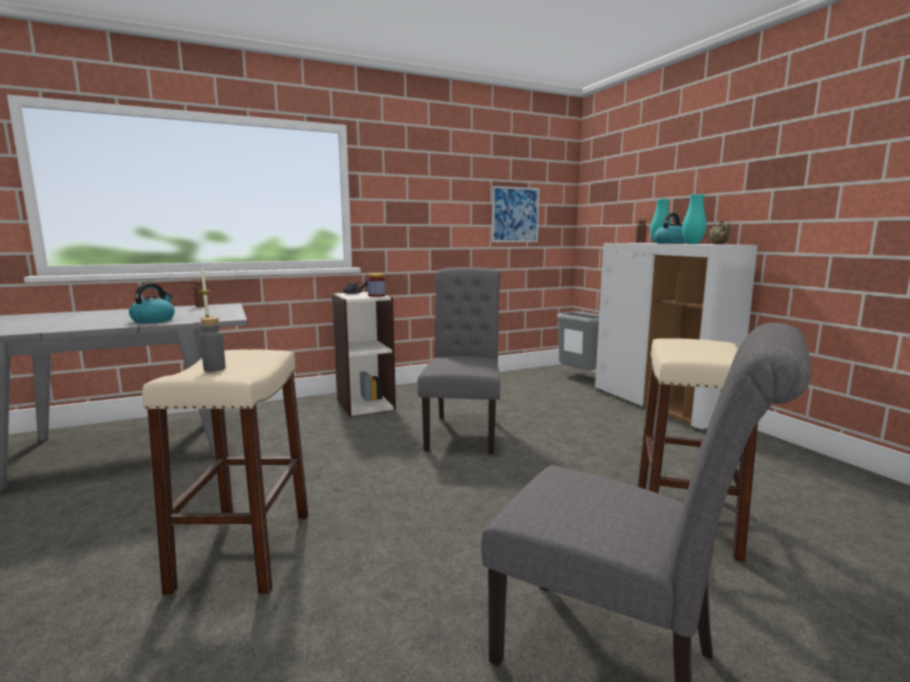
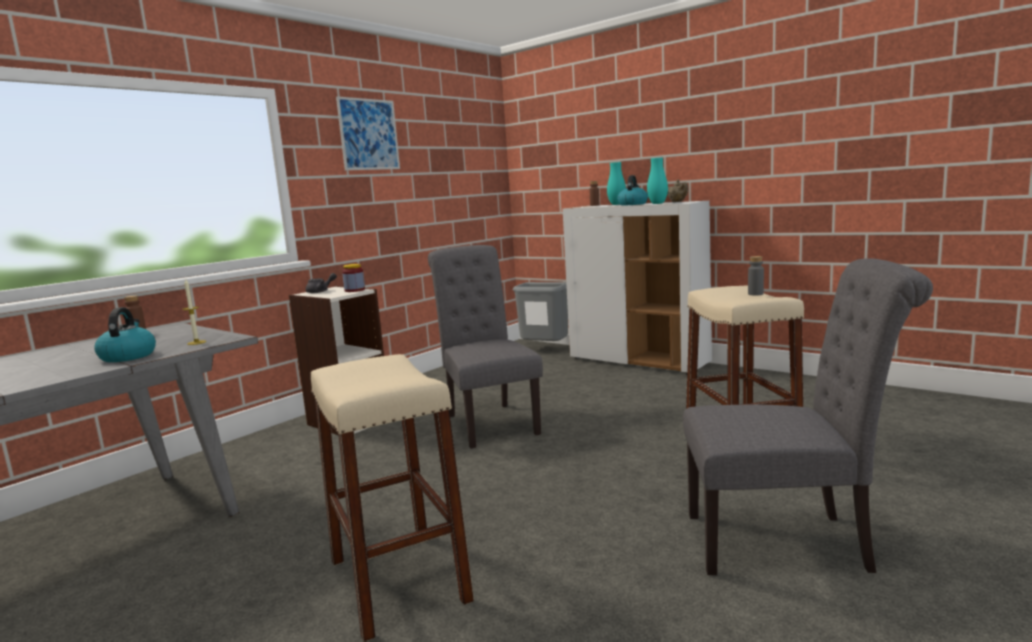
camera: 25 degrees left, 0 degrees up
grey bottle [200,317,226,372] -> grey bottle moved to [748,256,764,296]
picture [492,186,540,242] -> picture moved to [336,96,400,170]

